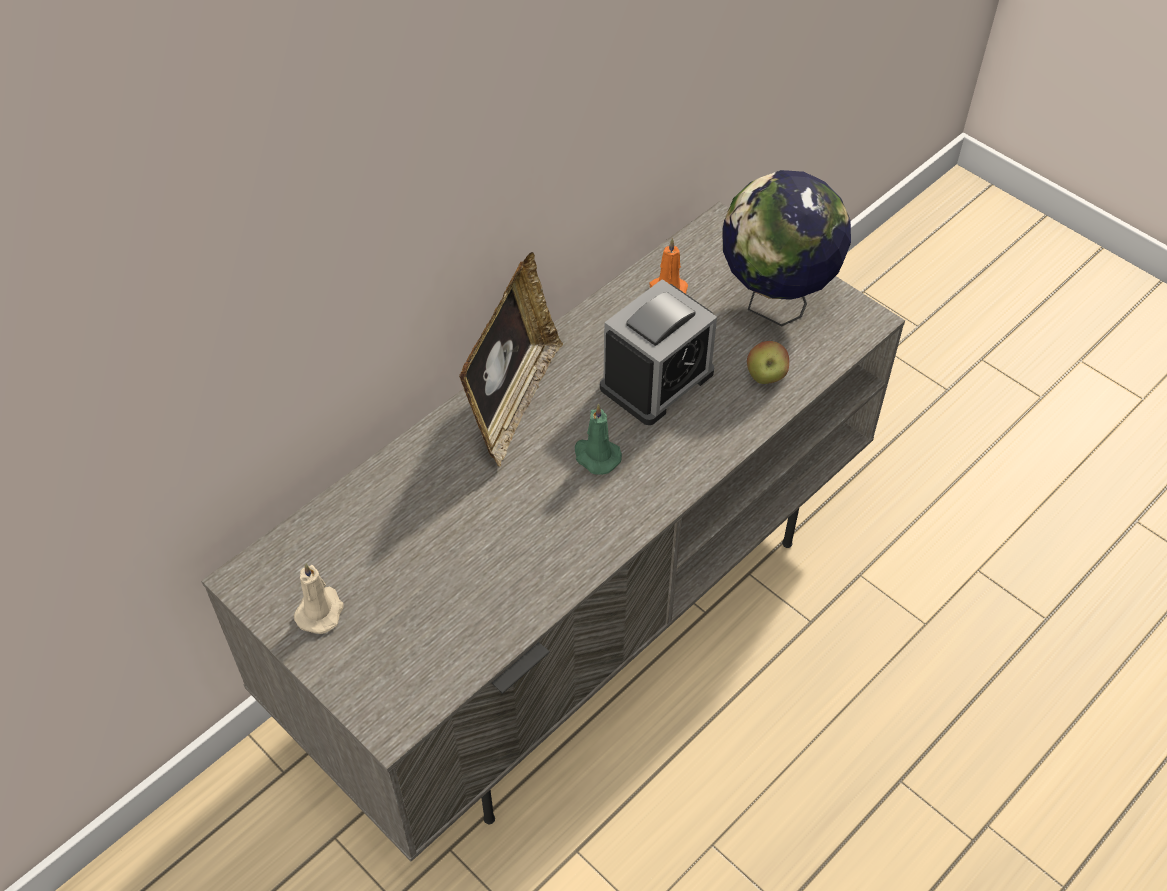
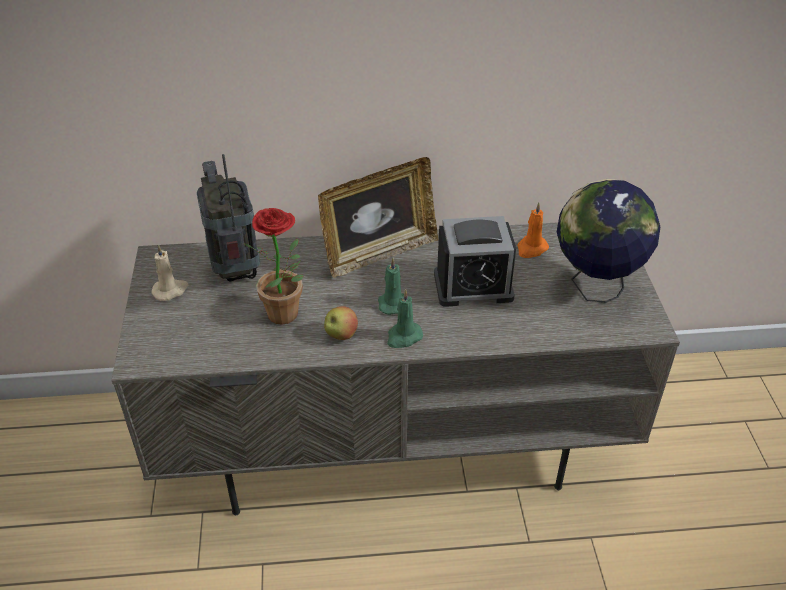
camera: 40 degrees right, 10 degrees down
apple [747,341,789,384] -> apple moved to [324,306,358,340]
none -> radio [197,154,260,281]
none -> potted plant [244,208,303,325]
none -> green candle [387,289,423,348]

